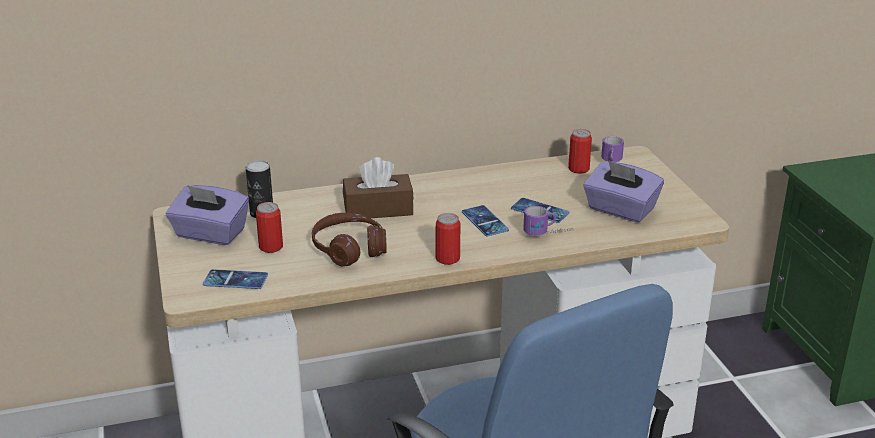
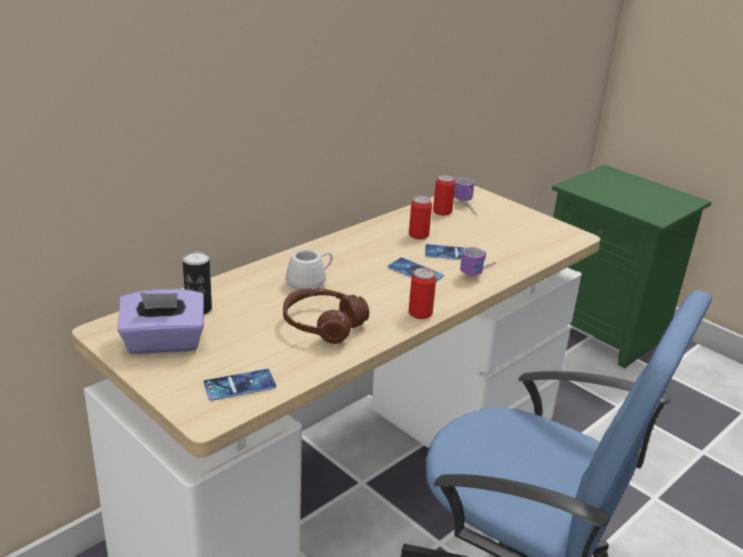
camera: 30 degrees left, 0 degrees up
can [256,202,283,253] -> can moved to [409,196,432,239]
brown tissue box [343,157,414,218] -> white mug [286,250,333,290]
purple tissue box [583,160,664,223] -> none

